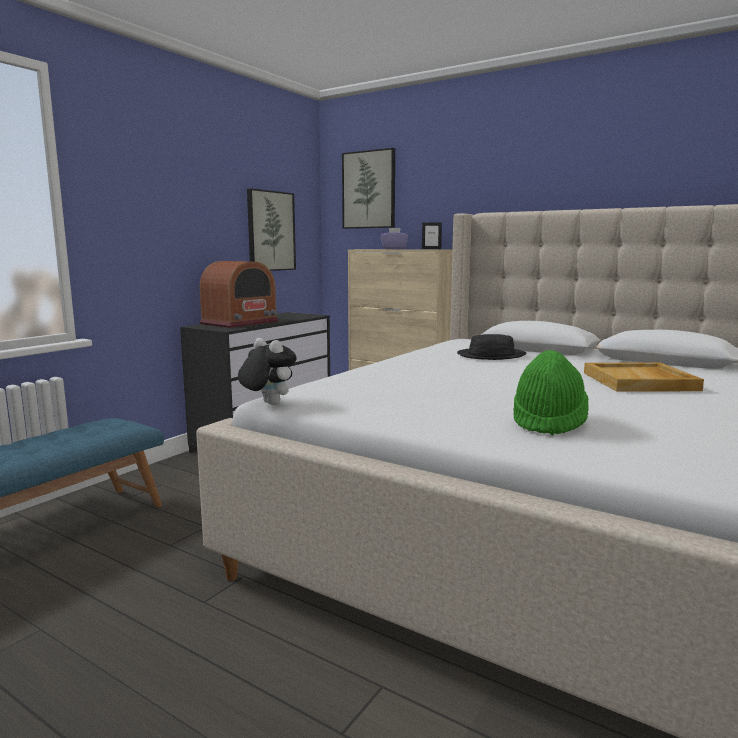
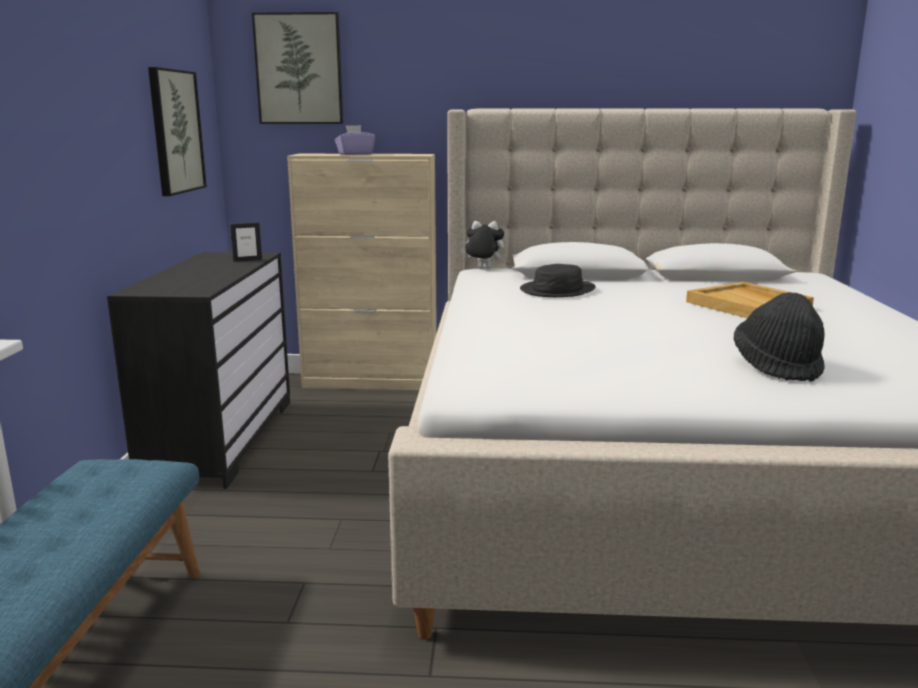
camera: 30 degrees left, 5 degrees up
radio [199,261,279,328] -> none
plush toy [238,338,297,405] -> plush toy moved to [461,221,504,269]
picture frame [422,222,442,249] -> picture frame moved to [230,222,262,262]
green hat [513,350,589,435] -> black hat [734,292,825,381]

